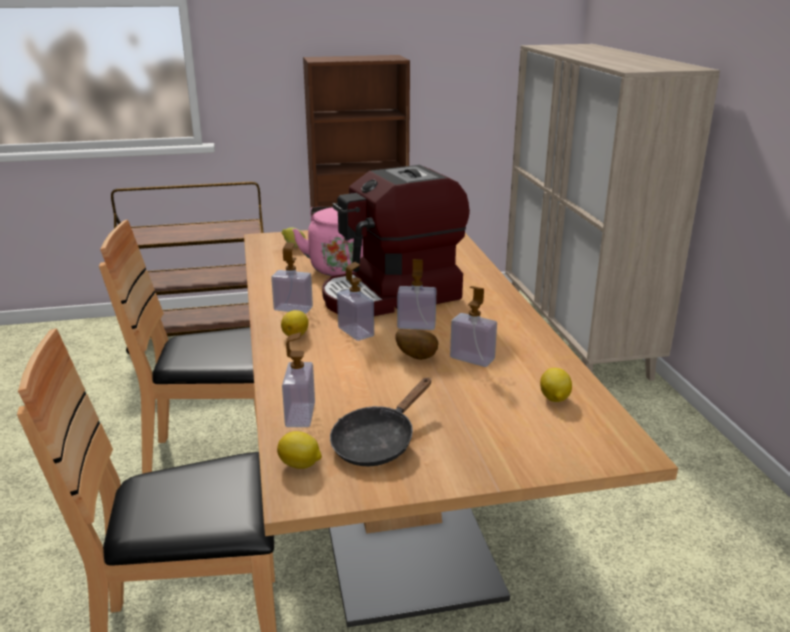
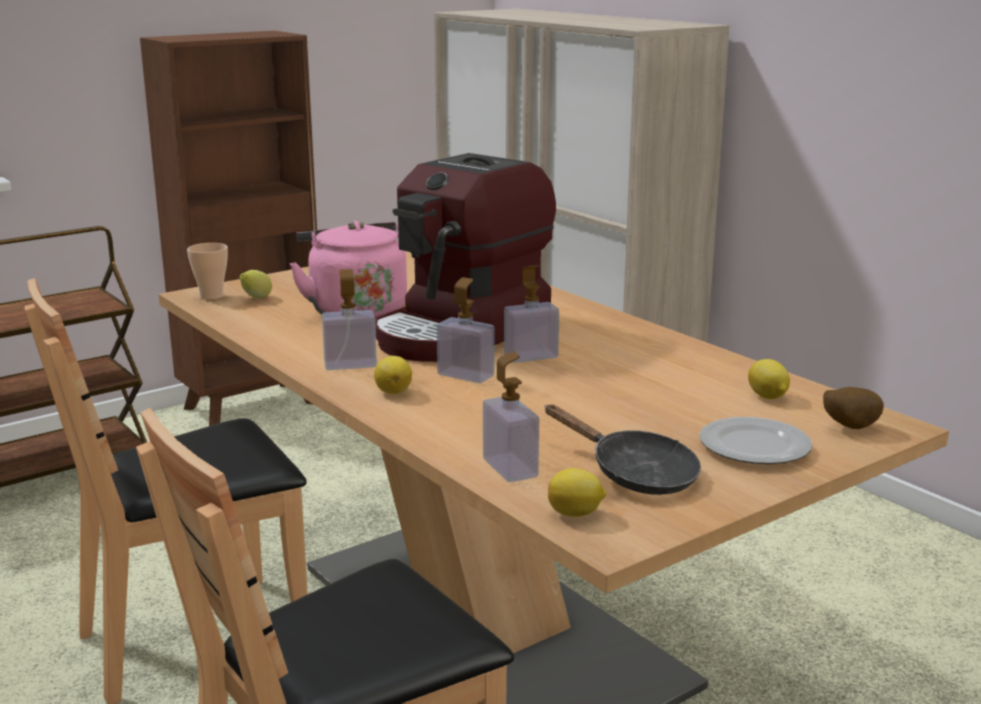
camera: 25 degrees left, 5 degrees down
black frying pan [330,378,431,466] -> black frying pan turned 60 degrees counterclockwise [544,404,701,495]
potato [396,329,438,360] -> potato moved to [823,387,884,429]
soap dispenser [450,286,497,367] -> none
none -> cup [187,243,228,300]
none -> plate [699,417,813,464]

